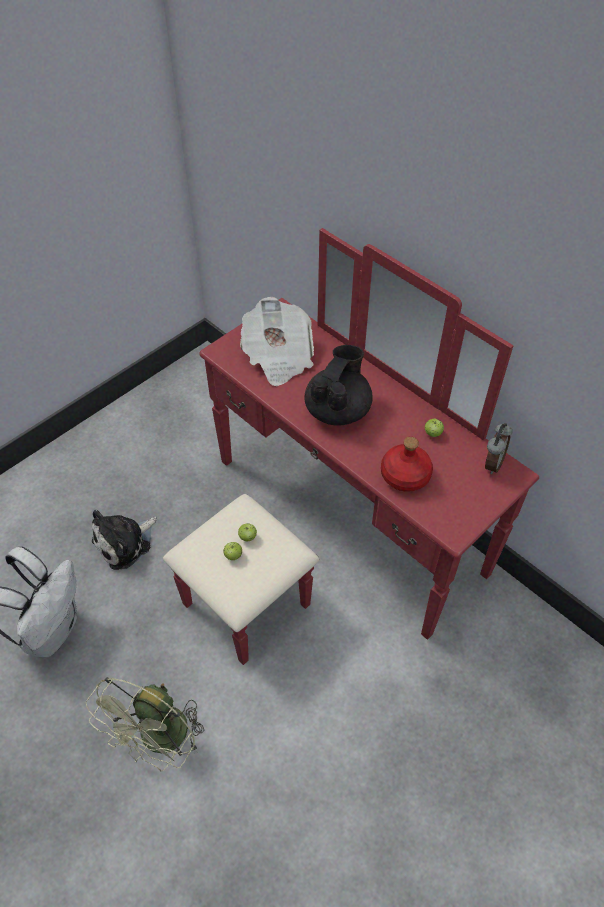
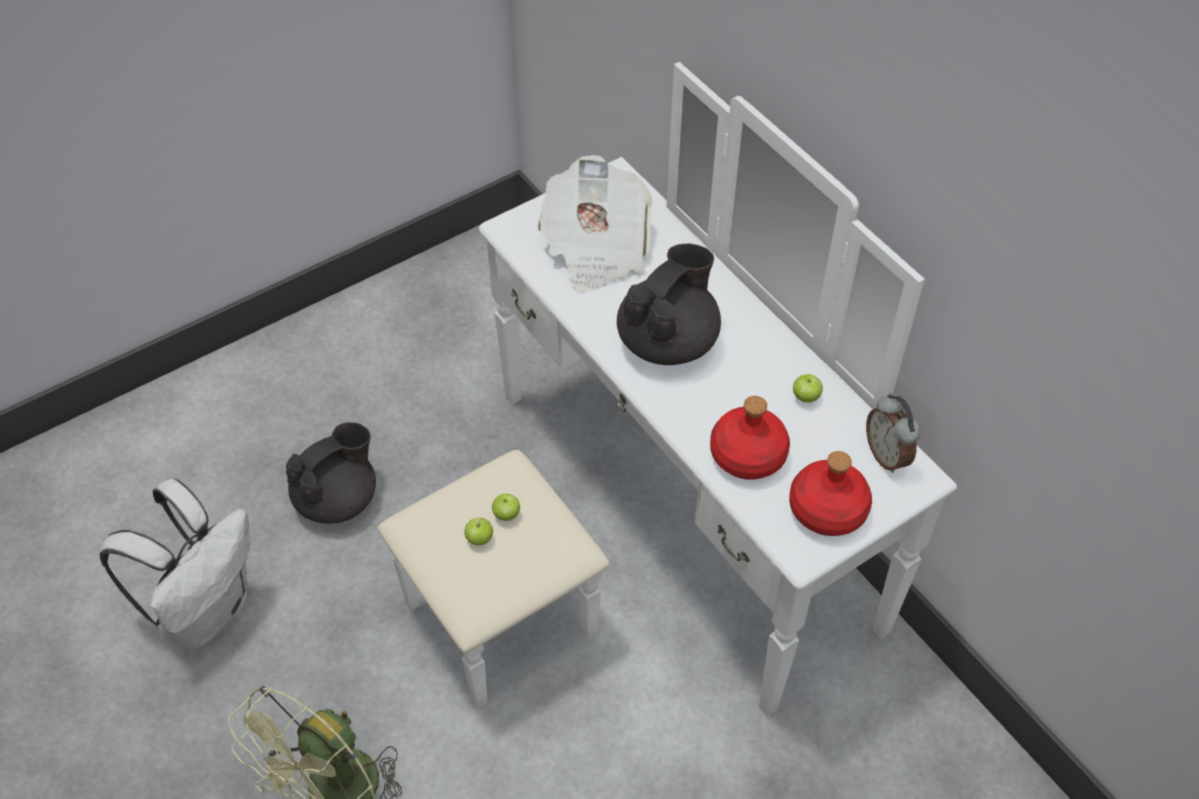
camera: 10 degrees right, 0 degrees up
plush toy [92,510,157,570] -> black teapot [286,422,376,524]
red dresser [163,228,539,665] -> white dresser [378,62,957,717]
alarm clock [485,423,512,474] -> alarm clock turned 120 degrees clockwise [866,394,921,473]
none -> red bottle [789,451,872,536]

